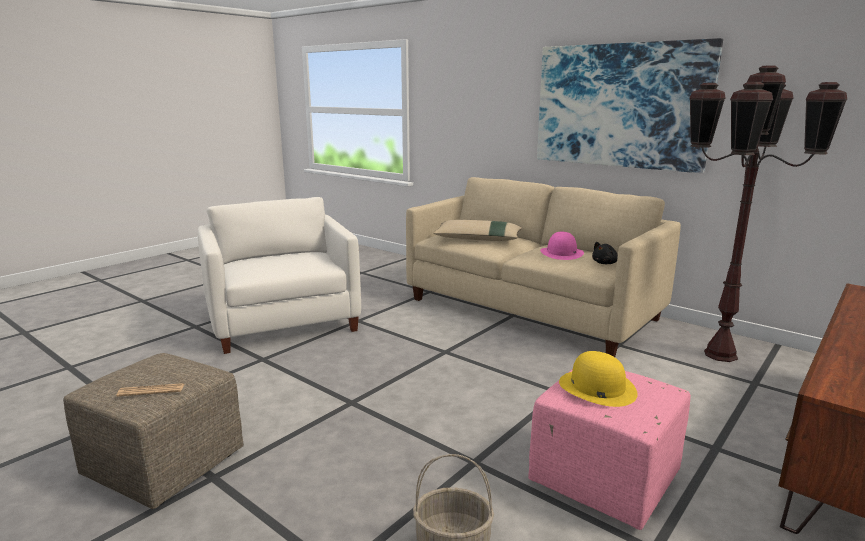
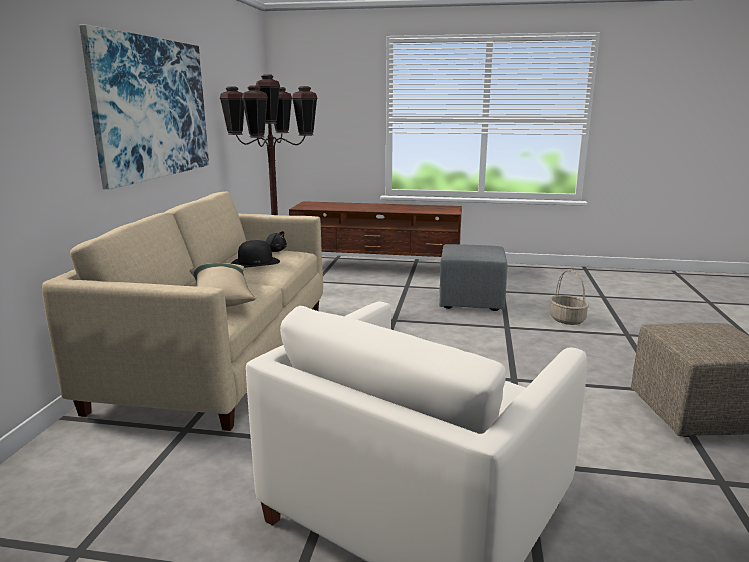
camera: 120 degrees left, 0 degrees up
newspaper [116,383,184,397] -> none
pink ottoman [528,369,691,530] -> grey ottoman [439,244,507,311]
pink hat [540,232,584,260] -> black hat [231,240,280,268]
yellow hat [559,351,638,407] -> none

